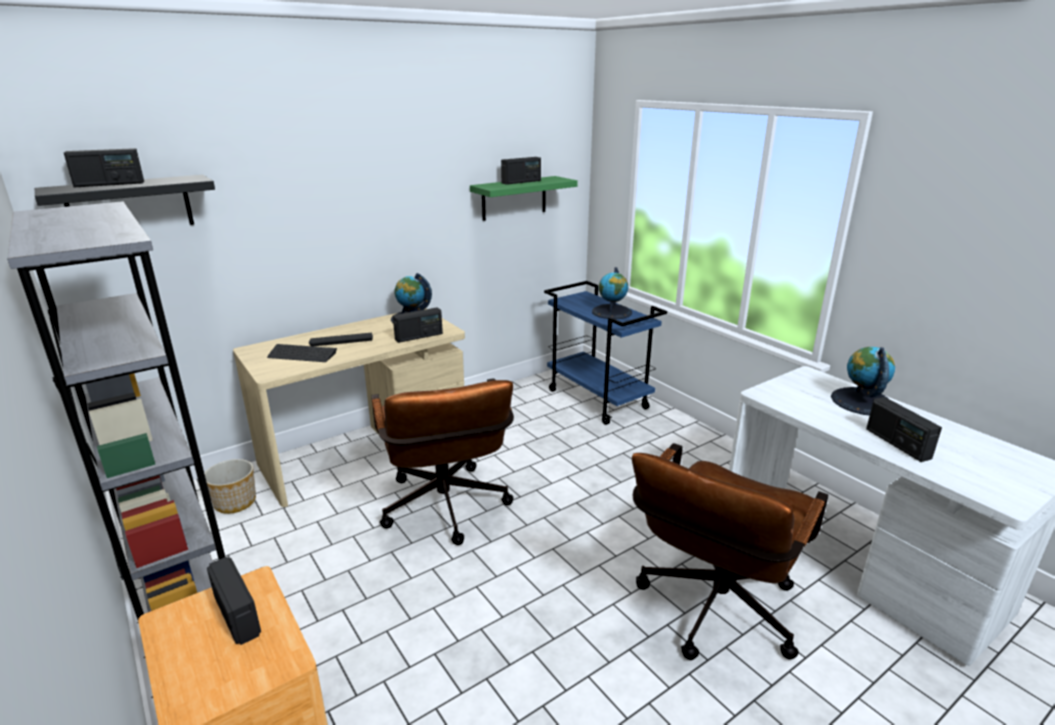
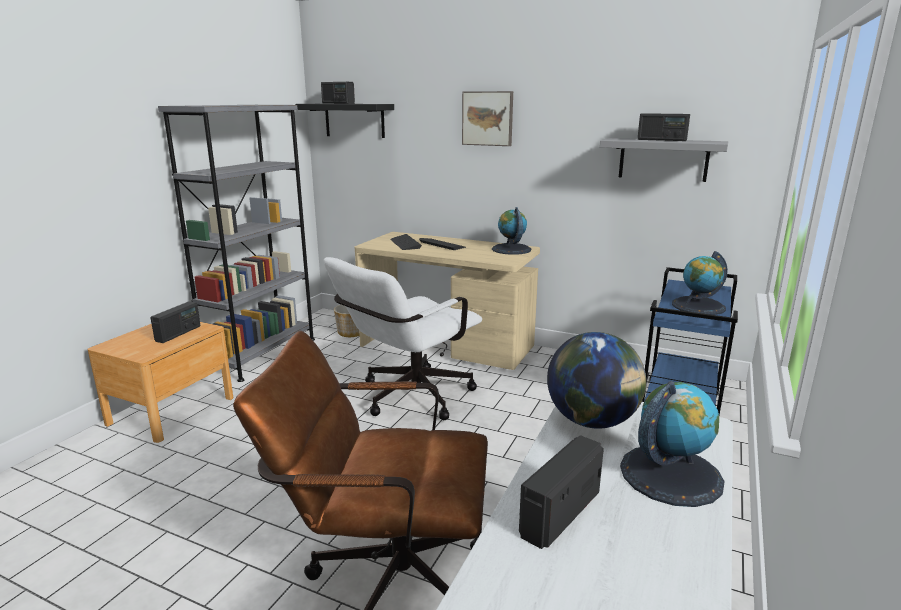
camera: 60 degrees right, 5 degrees down
brown office chair [371,378,514,545] -> white office chair [324,257,482,420]
radio [393,307,443,343] -> none
green shelf [470,176,578,221] -> grey shelf [600,138,728,182]
none -> picture [462,91,513,146]
none -> globe [547,332,646,429]

